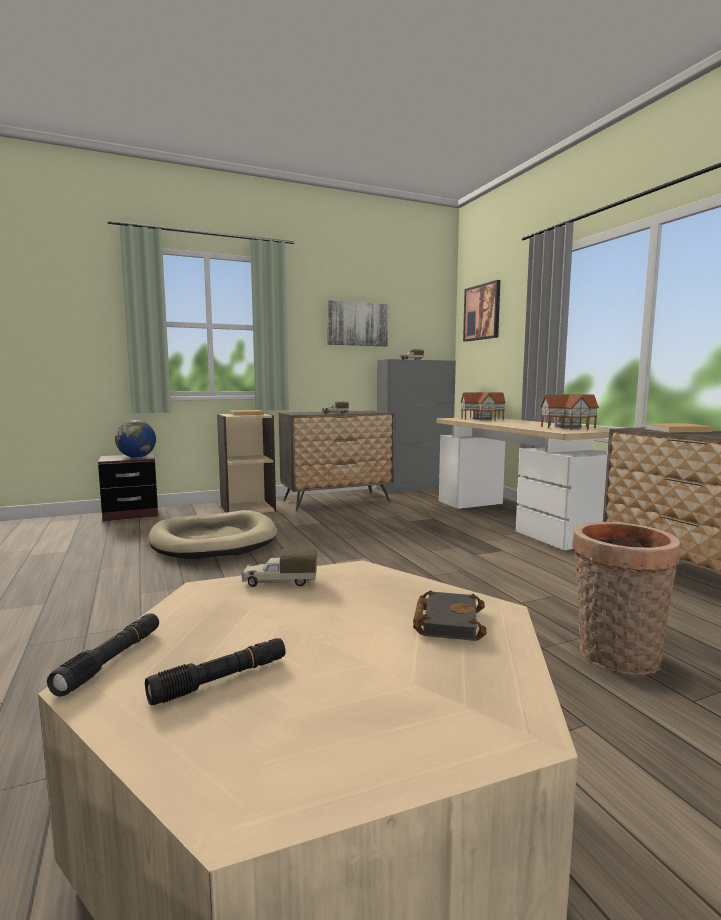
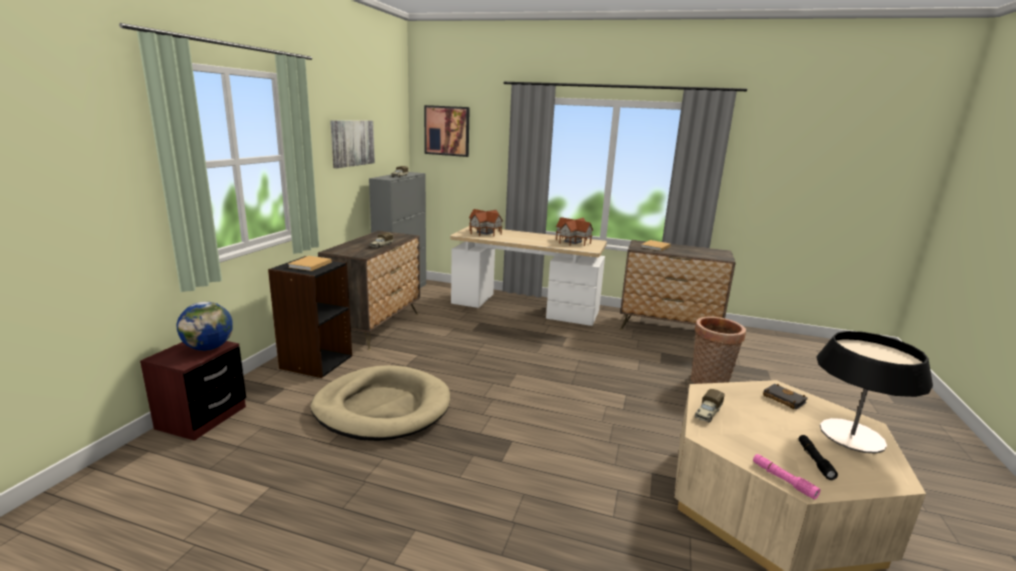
camera: 50 degrees left, 10 degrees up
black flashlight [47,613,159,697] -> pink flashlight [753,454,820,499]
beige bookcase [217,413,276,513] -> black bookcase [268,256,352,378]
none -> table lamp [816,331,933,454]

